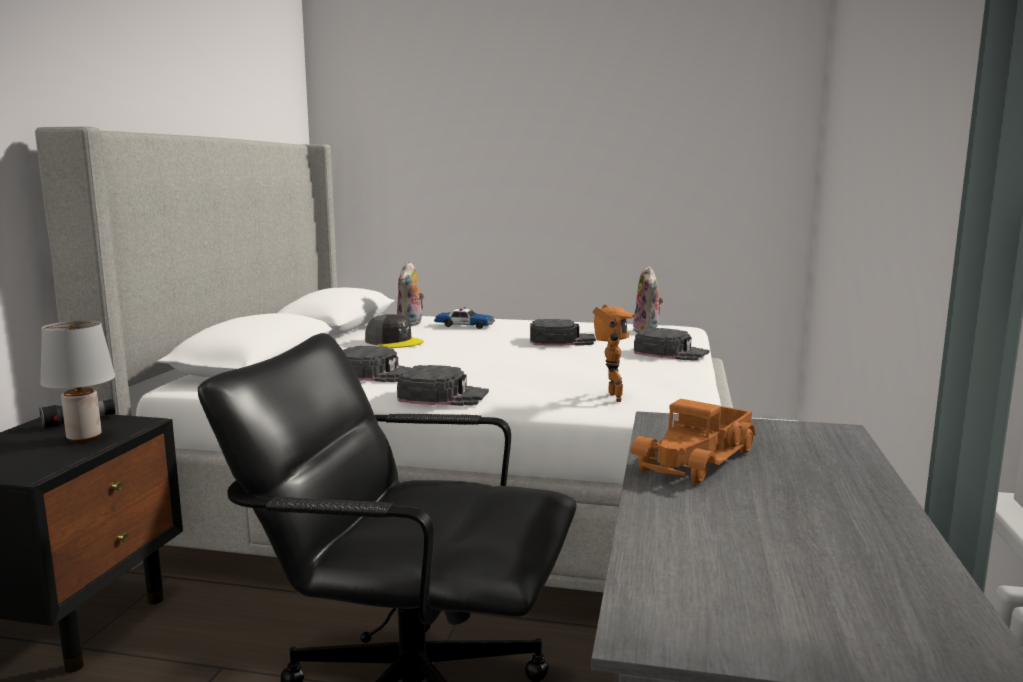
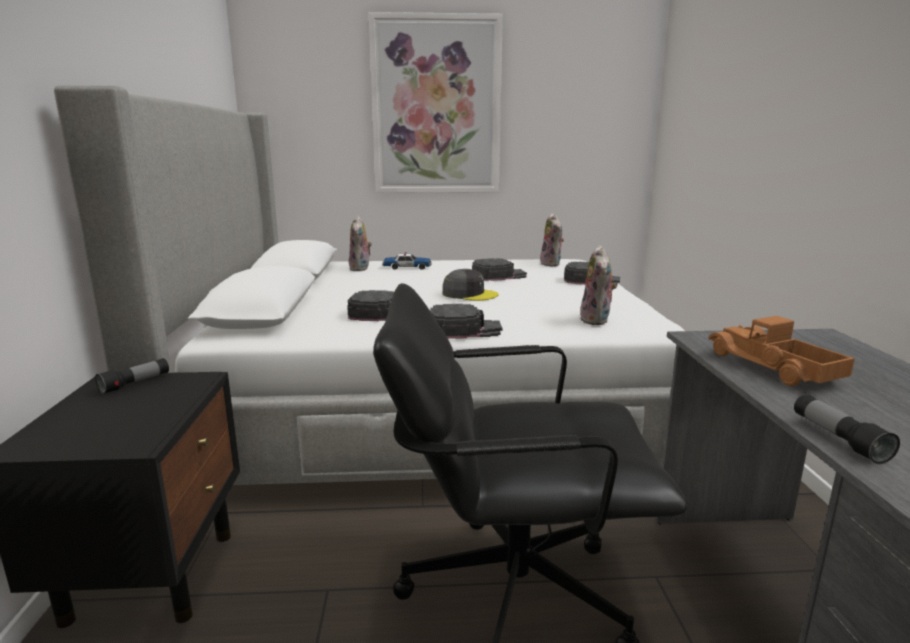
camera: 15 degrees left, 5 degrees up
grey table lamp [41,320,115,443] -> none
grey cap [365,314,424,348] -> grey cap moved to [443,269,499,301]
toy robot [593,304,634,402] -> plush toy [580,245,617,325]
toy truck [631,399,757,484] -> toy truck turned 135 degrees clockwise [708,316,855,386]
none -> picture [369,12,503,193]
none -> flashlight [794,394,900,464]

